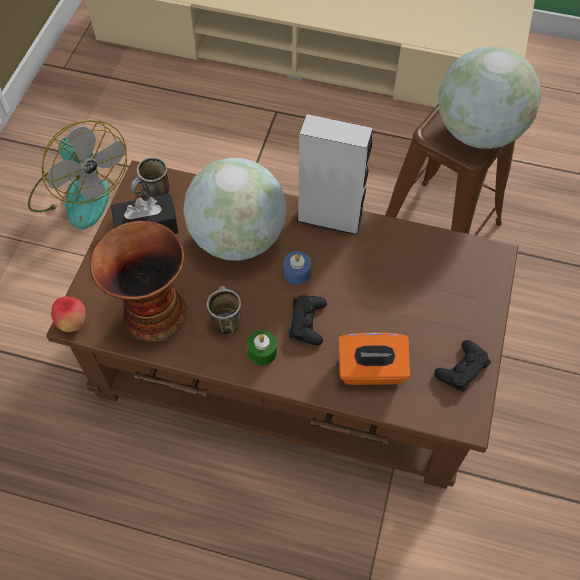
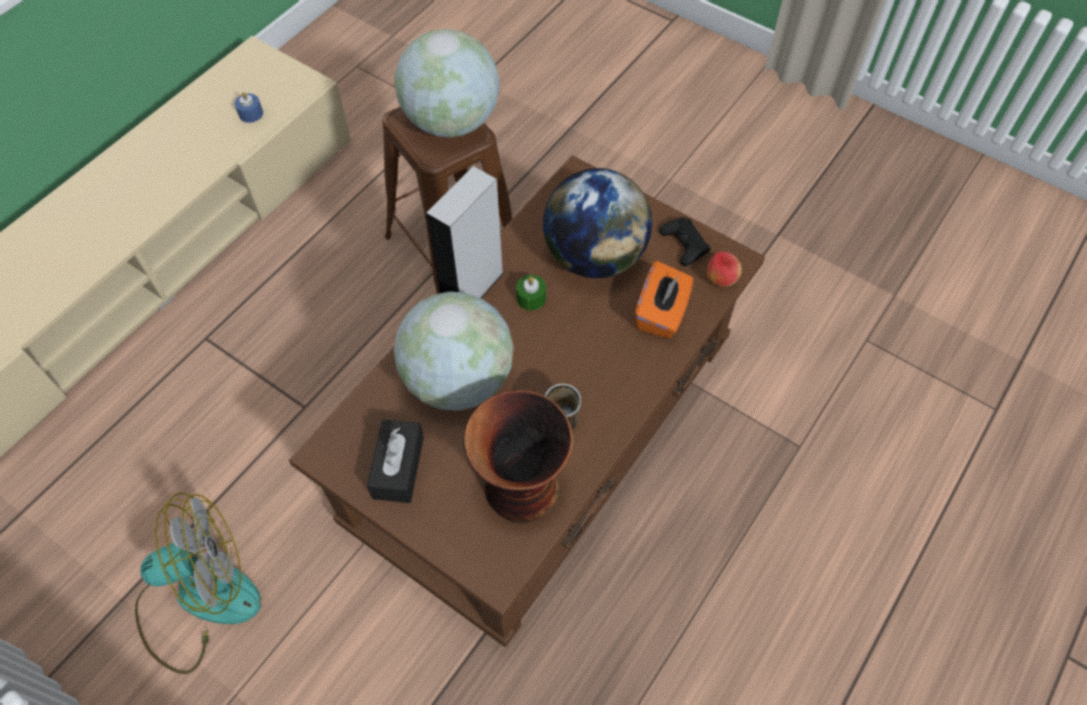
camera: 70 degrees left, 0 degrees up
apple [51,296,86,332] -> apple moved to [707,251,742,287]
mug [131,157,170,198] -> none
green candle [247,330,277,365] -> green candle moved to [516,275,546,311]
blue candle [283,251,311,285] -> blue candle moved to [235,92,263,123]
black game controller [289,295,327,345] -> none
none -> globe [543,168,652,278]

